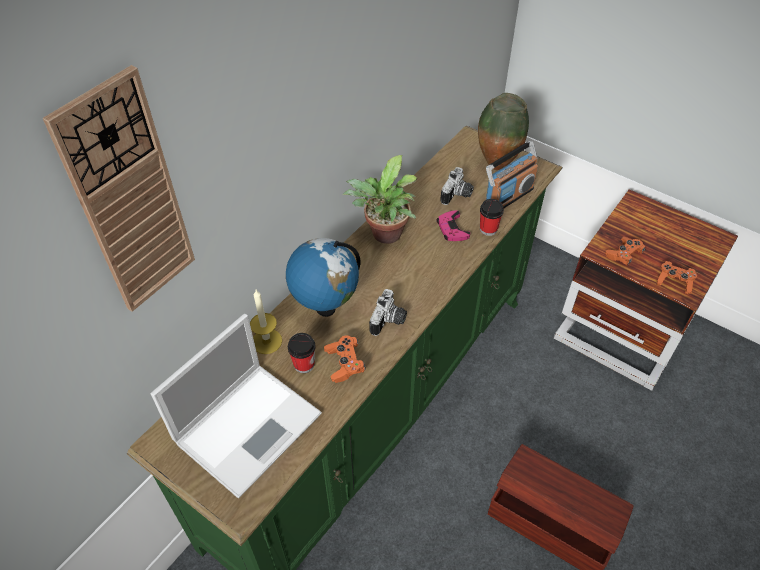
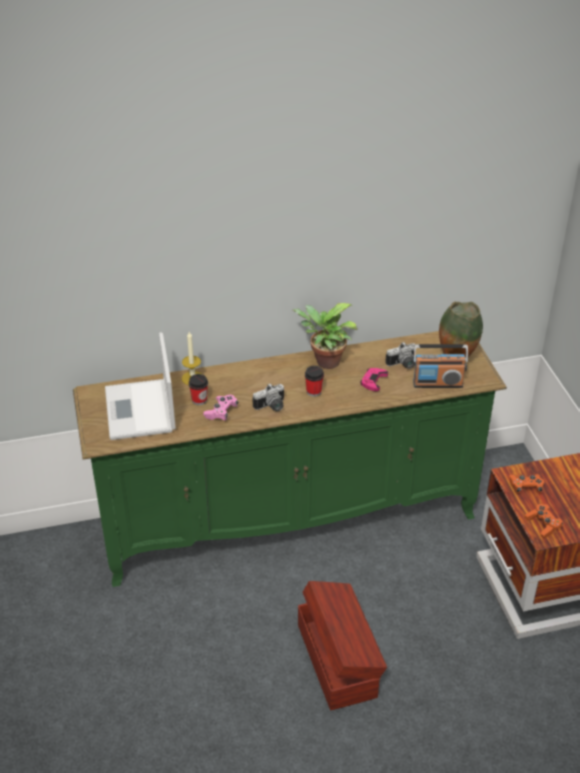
camera: 40 degrees right, 10 degrees down
wall clock [43,65,195,312] -> none
laptop [150,314,322,498] -> laptop turned 90 degrees clockwise [105,333,176,440]
globe [286,238,360,317] -> none
orange game controller [324,335,366,383] -> pink game controller [203,395,238,421]
cup [480,199,504,236] -> cup moved to [305,366,324,397]

